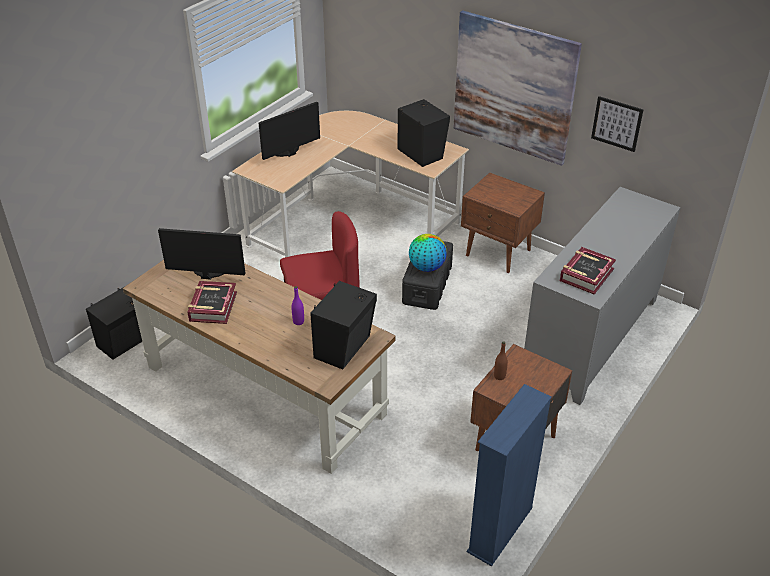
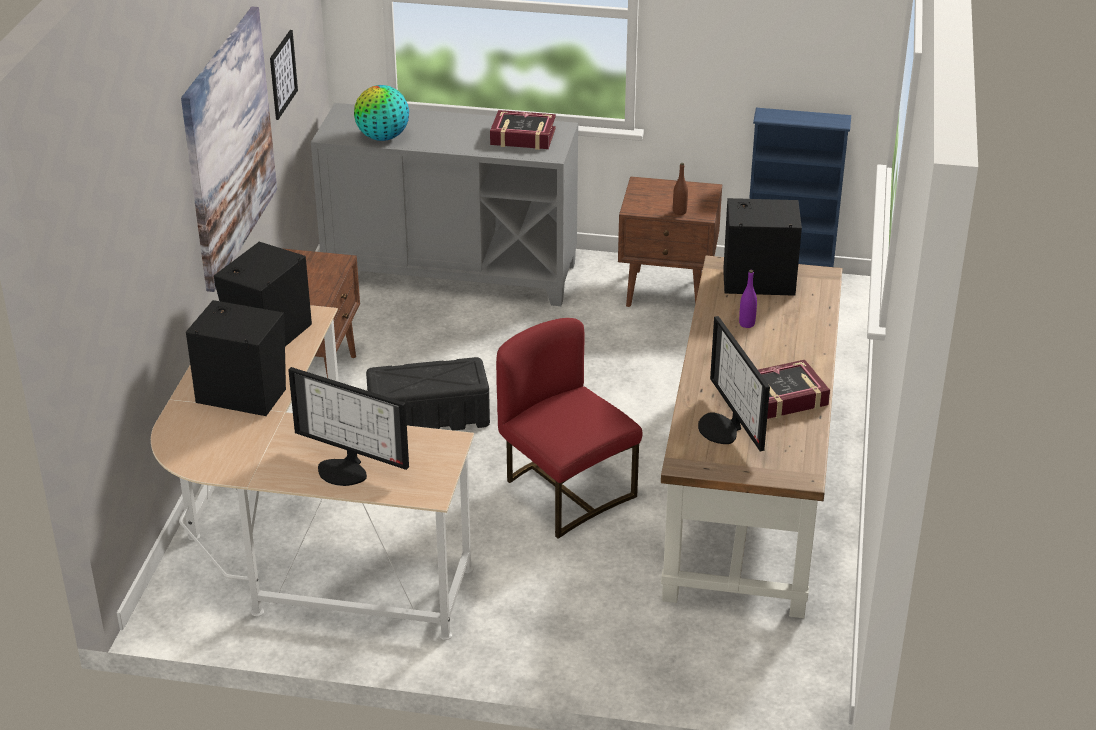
camera: 115 degrees left, 5 degrees down
black speaker [86,287,142,360] -> black speaker moved to [186,300,286,416]
globe [409,234,447,272] -> globe moved to [354,85,409,141]

